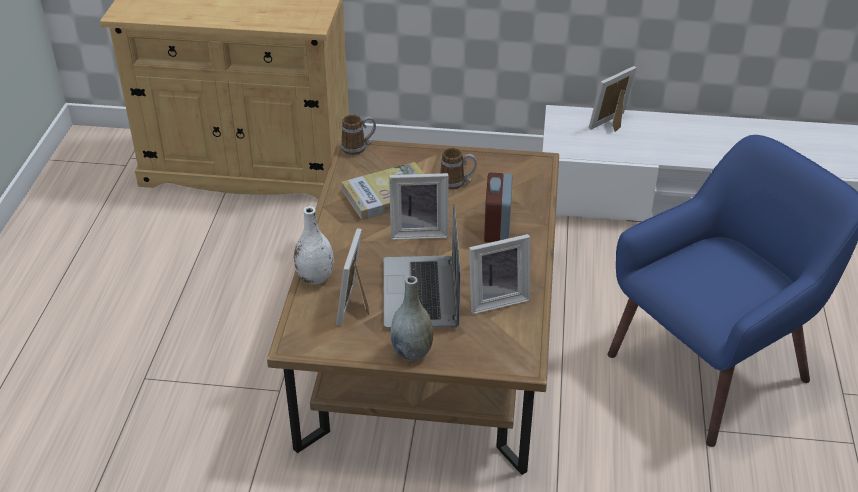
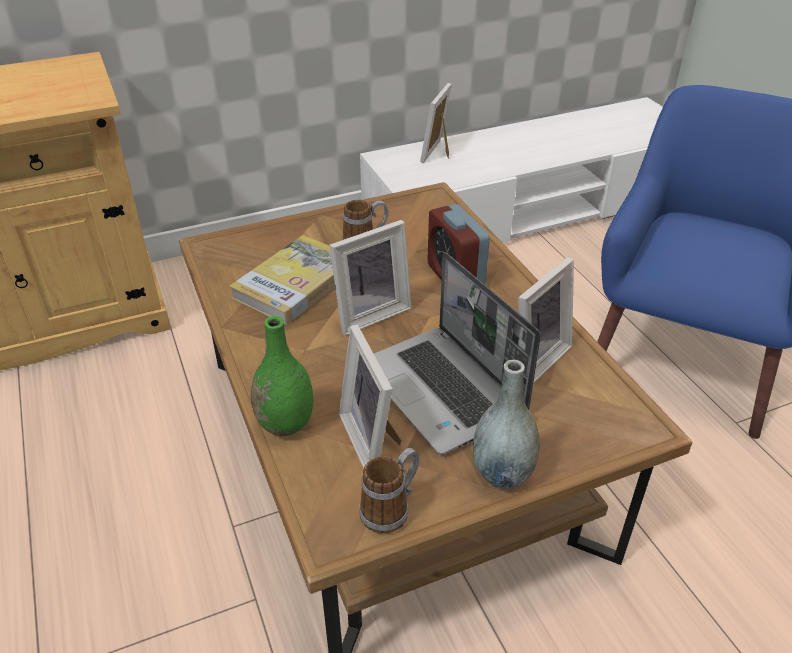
camera: 30 degrees left, 0 degrees up
white vase [294,206,334,284] -> green vase [251,316,313,436]
mug [341,115,376,155] -> mug moved to [359,448,419,533]

